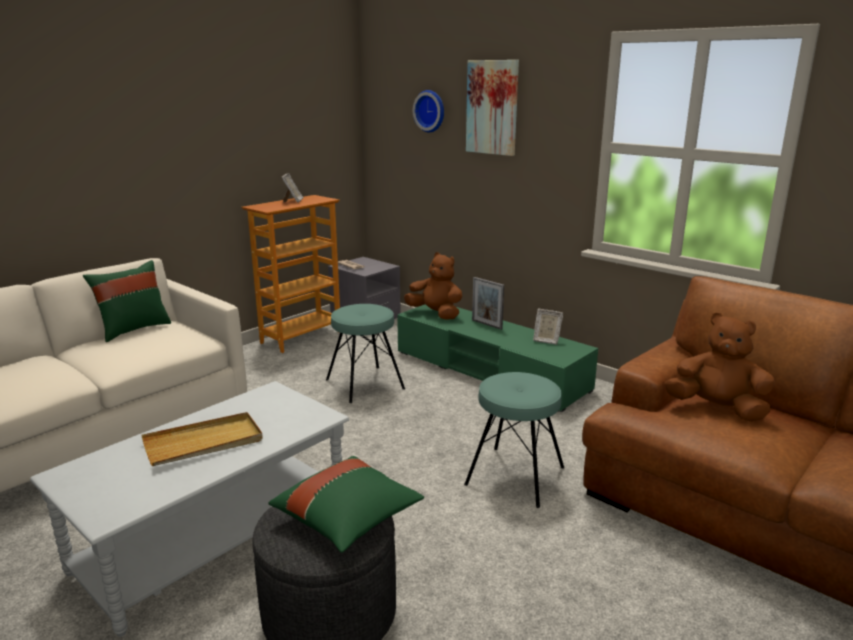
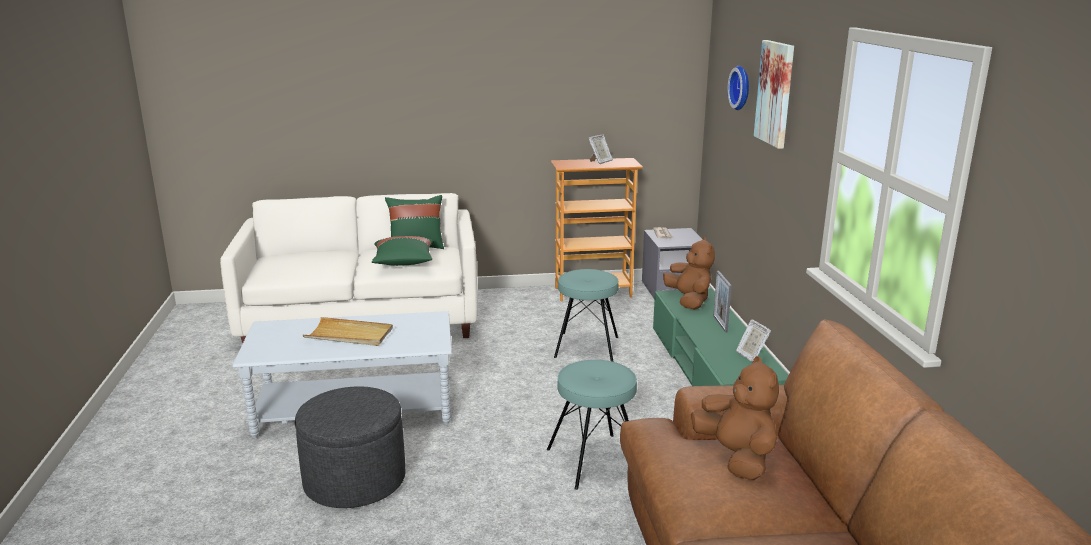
camera: 40 degrees right, 0 degrees up
green pillow [269,456,424,553] -> green pillow moved to [372,236,433,266]

